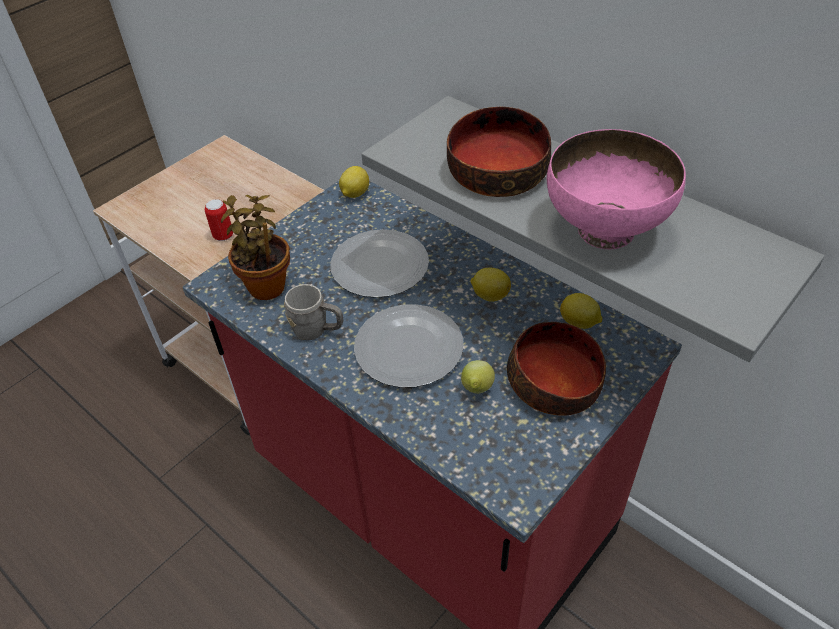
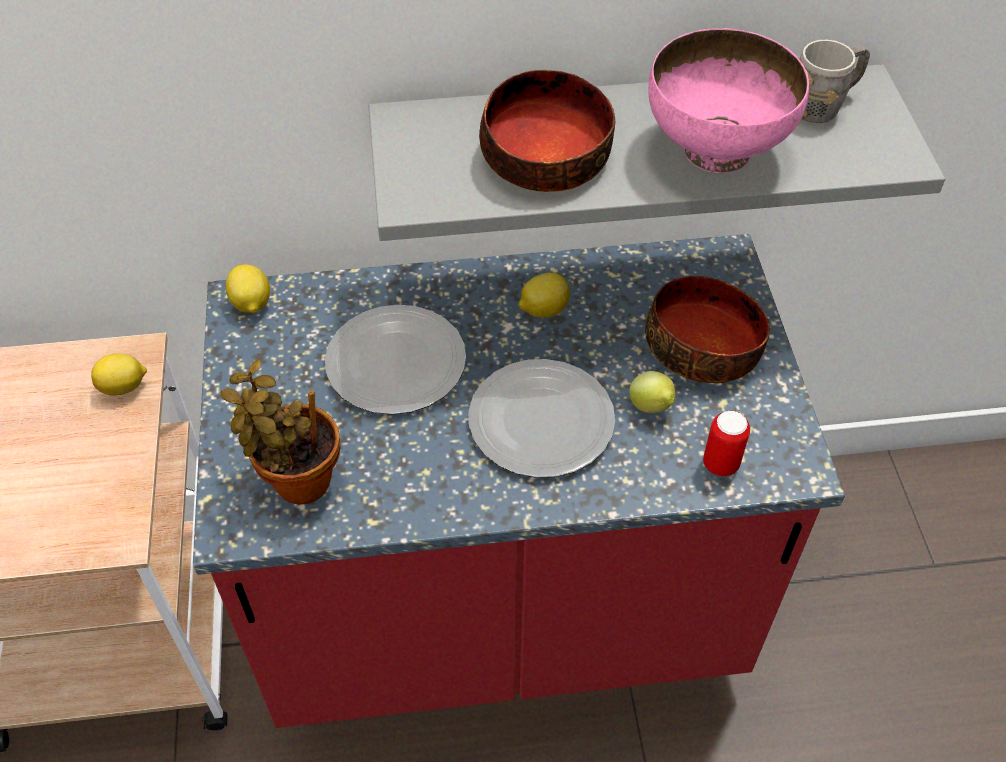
camera: 50 degrees left, 5 degrees up
can [205,199,233,241] -> can moved to [703,410,750,476]
grey mug [284,284,343,340] -> grey mug moved to [799,40,870,123]
lemon [560,293,602,329] -> lemon moved to [91,353,147,395]

